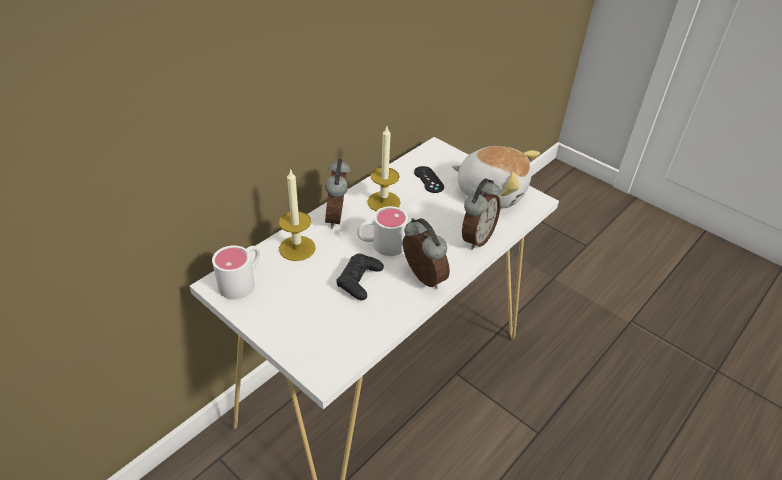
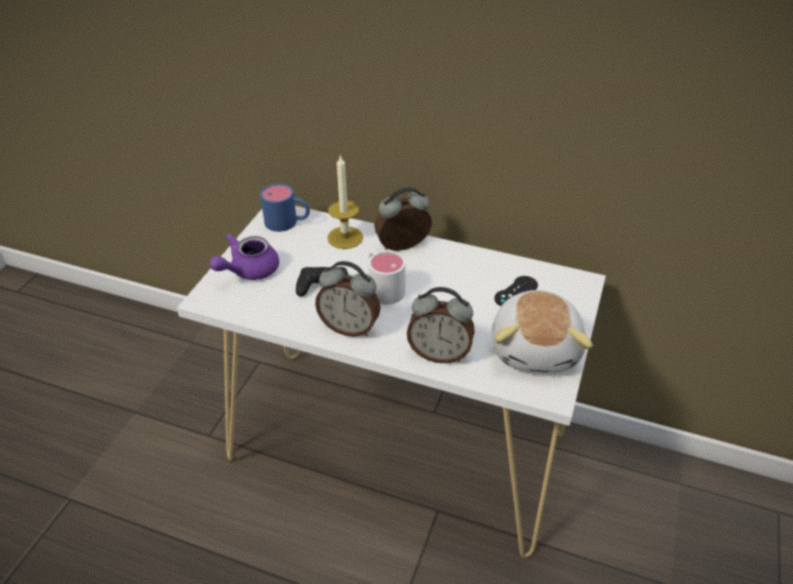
camera: 70 degrees right, 0 degrees up
white mug [212,245,260,299] -> blue mug [260,183,310,232]
candle [367,127,401,211] -> none
alarm clock [403,218,450,289] -> alarm clock turned 75 degrees clockwise [315,261,381,337]
none -> purple teapot [210,234,279,280]

